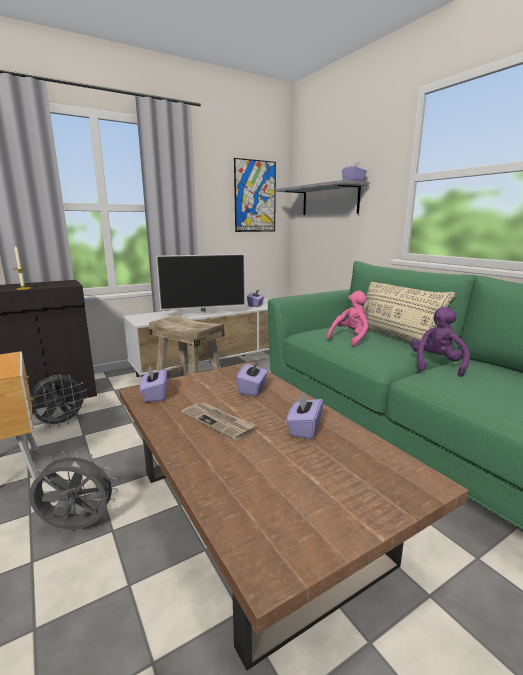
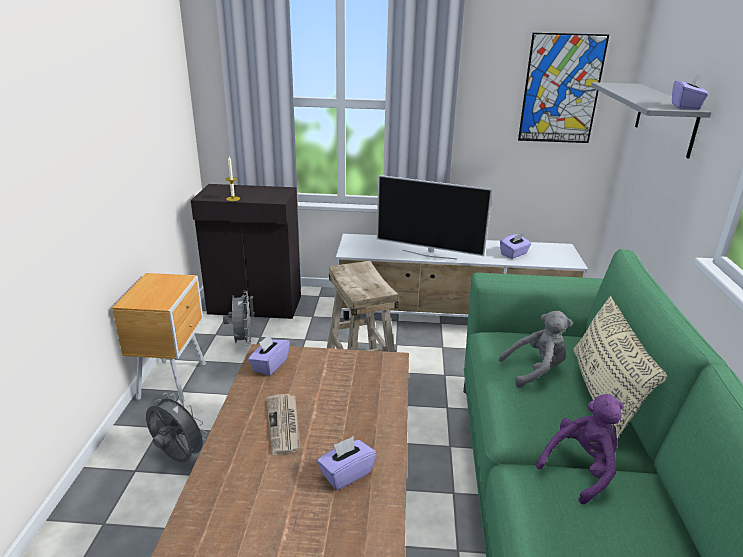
camera: 35 degrees right, 10 degrees up
grey fan [30,374,88,428] -> grey fan turned 90 degrees counterclockwise [223,291,251,346]
purple tissue box [236,361,268,396] -> none
pink plush toy [326,291,368,347] -> grey plush toy [498,311,573,388]

